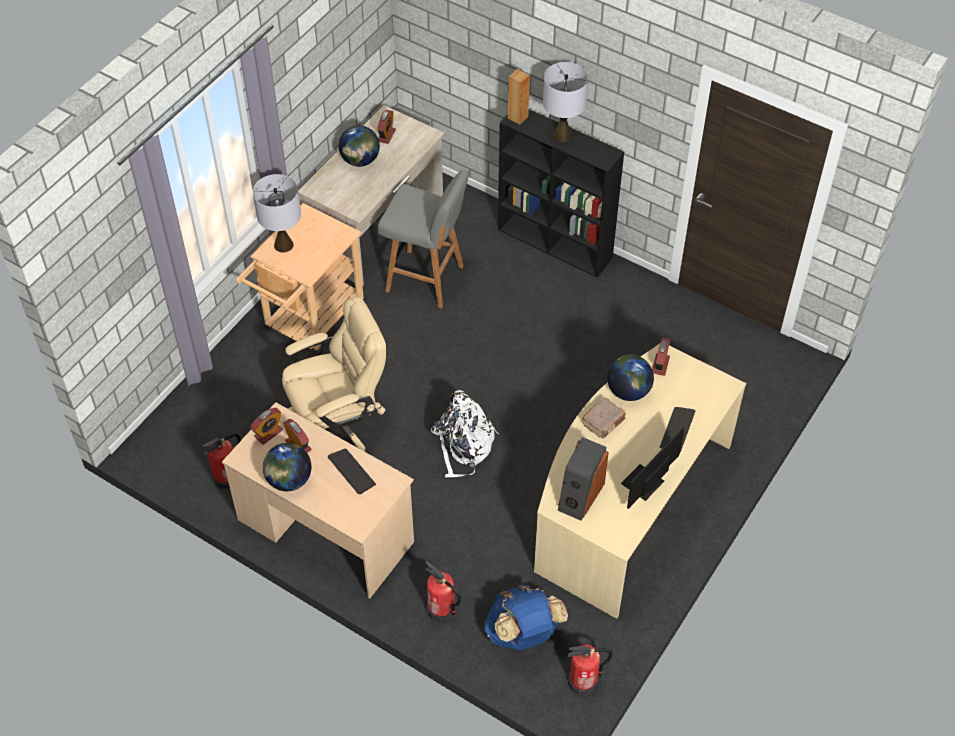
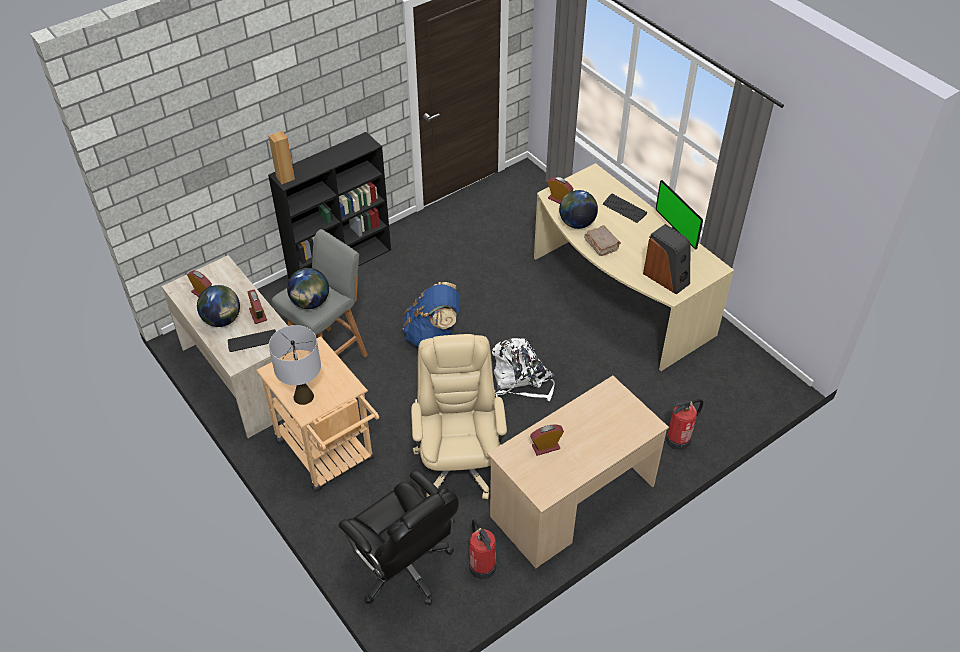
camera: 70 degrees left, 5 degrees down
alarm clock [250,408,283,445] -> alarm clock moved to [247,290,267,324]
globe [263,443,311,491] -> globe moved to [287,268,329,309]
keyboard [328,449,376,494] -> keyboard moved to [228,329,276,352]
blue backpack [484,584,568,650] -> blue backpack moved to [403,282,459,347]
grey table lamp [543,62,588,142] -> none
fire extinguisher [568,644,612,695] -> none
none -> black office chair [339,470,459,605]

